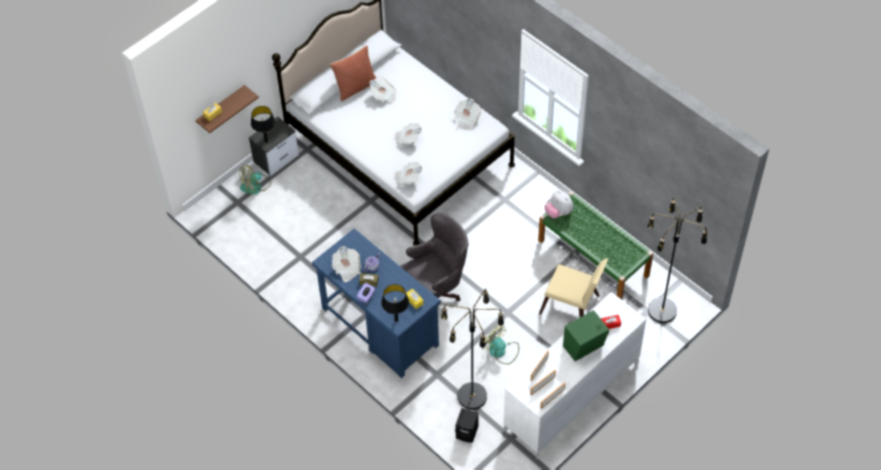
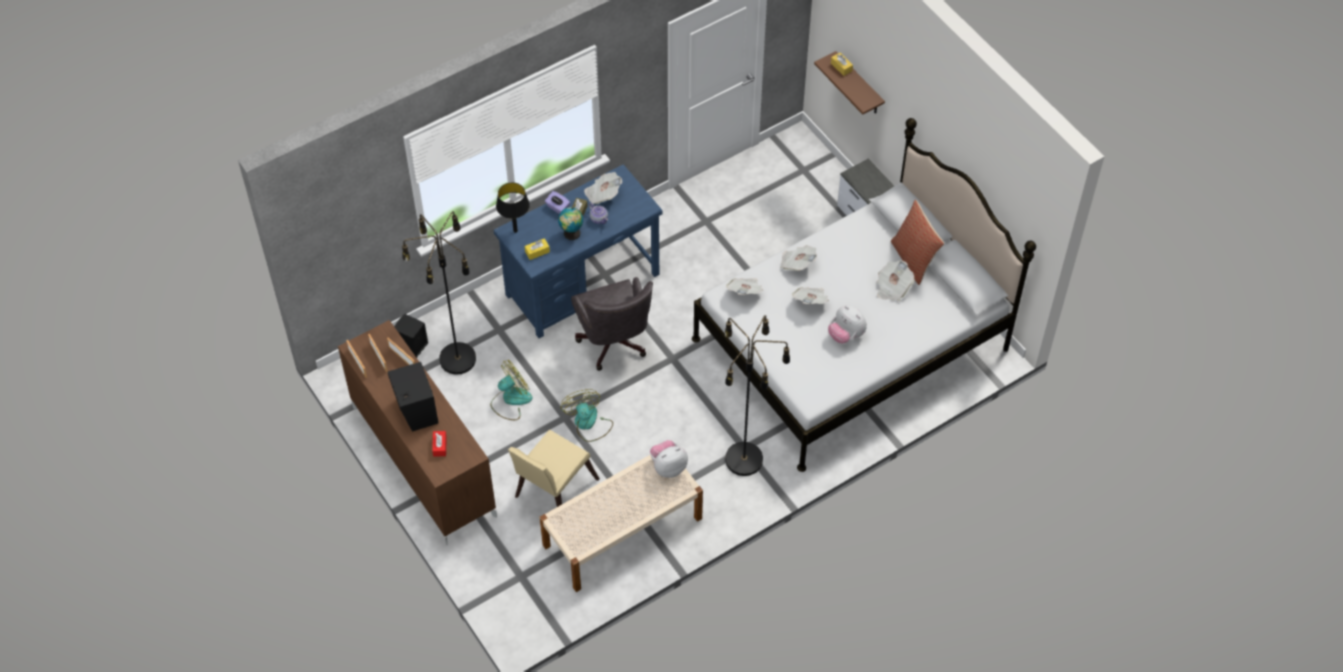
camera: 100 degrees right, 0 degrees up
fan [239,165,271,194] -> fan moved to [561,389,613,442]
black table lamp [251,106,275,143] -> none
newspaper [454,98,481,130] -> newspaper moved to [780,245,817,271]
white dresser [504,292,646,460] -> brown dresser [338,320,497,545]
green bench [538,191,653,300] -> beige bench [540,455,703,592]
green speaker [563,310,609,361] -> black speaker [388,362,438,432]
floor lamp [647,198,707,323] -> floor lamp moved to [725,315,790,476]
none -> globe [558,207,583,240]
none -> plush toy [828,305,867,343]

